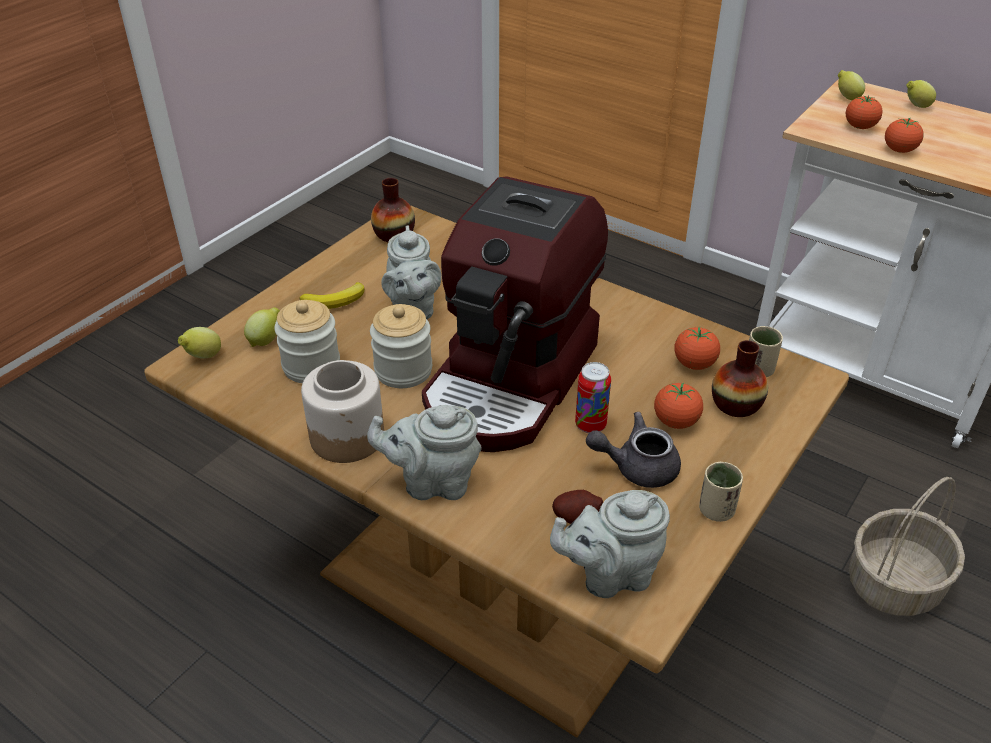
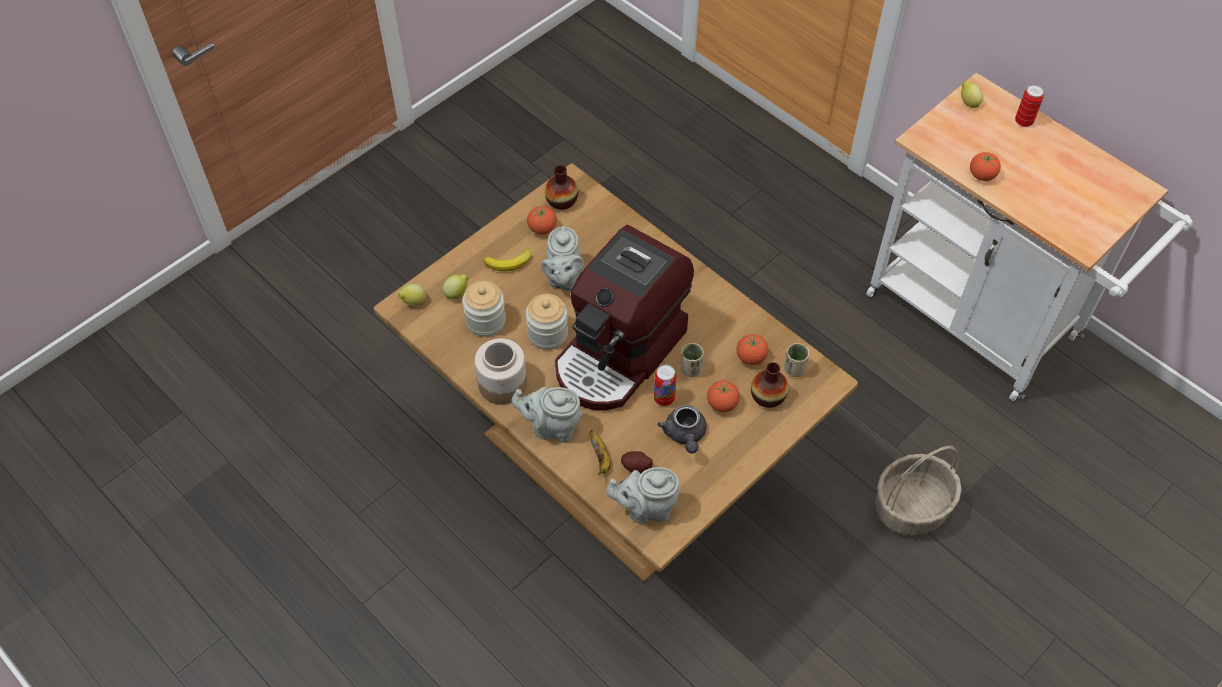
camera: 10 degrees right, 15 degrees up
grey teapot [586,412,681,488] -> grey teapot turned 105 degrees counterclockwise [658,405,706,454]
beige cup [699,462,743,522] -> beige cup moved to [681,343,704,377]
tomato [846,96,883,129] -> tomato moved to [527,206,557,235]
lemon [906,80,936,108] -> can [1015,85,1044,127]
none -> banana [589,430,610,475]

